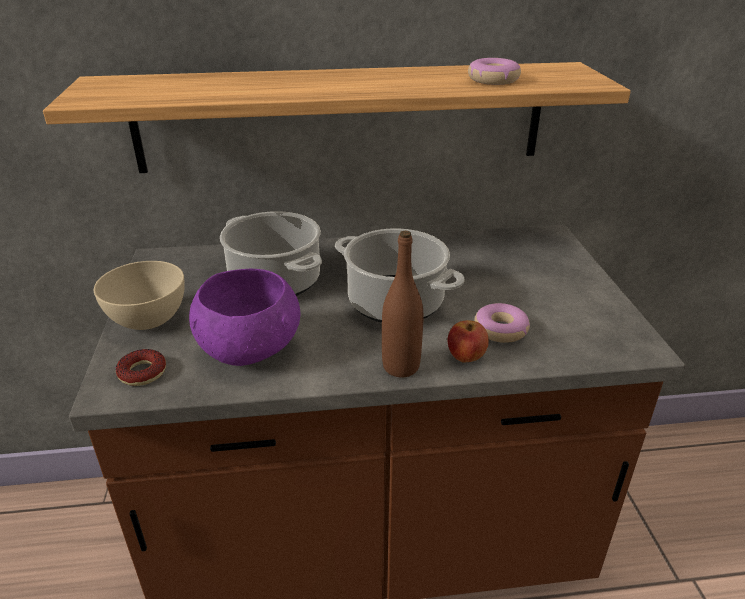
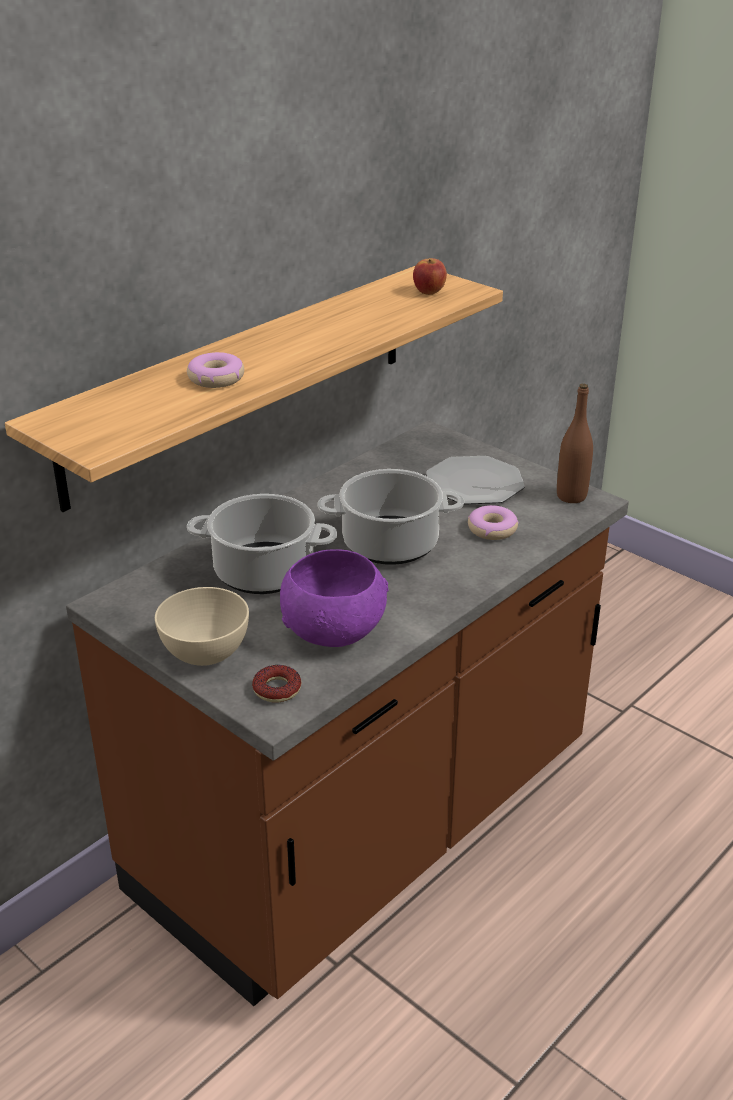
camera: 40 degrees left, 0 degrees up
brown bottle [382,231,423,377] -> brown bottle moved to [557,384,593,503]
apple [448,320,489,362] -> apple moved to [413,258,447,295]
donut [468,58,521,85] -> donut moved to [187,352,244,388]
none -> plate [426,456,525,505]

